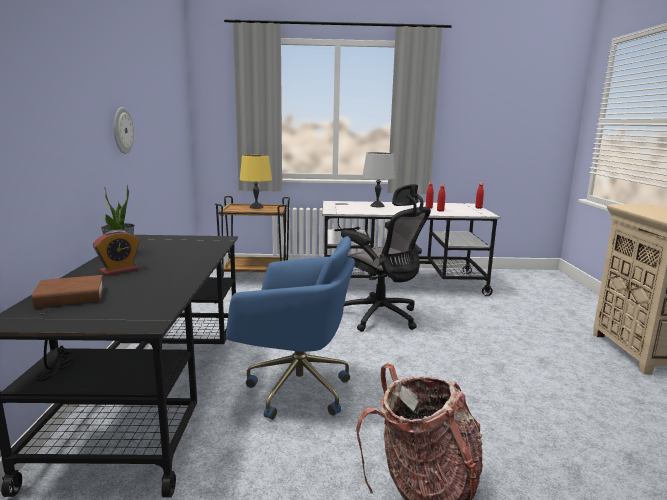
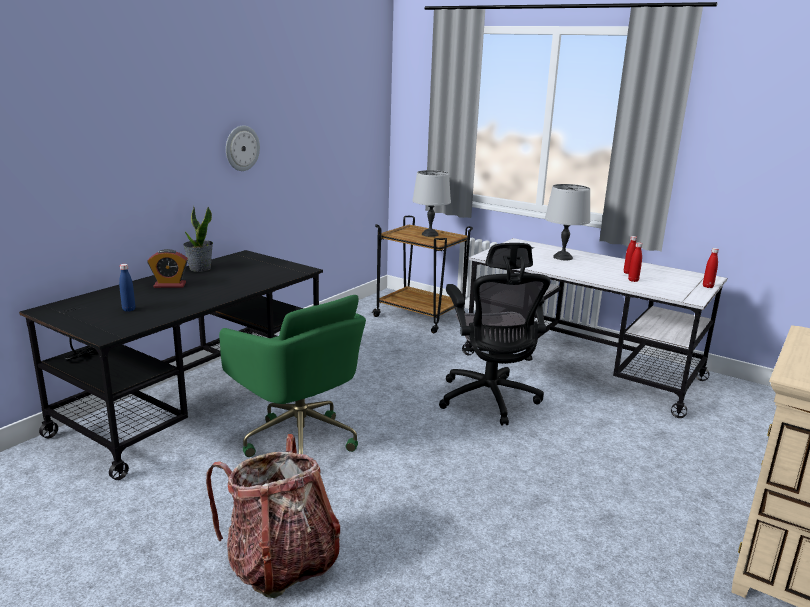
camera: 35 degrees right, 5 degrees up
brown book [32,275,104,307] -> none
blue office chair [226,236,355,420] -> green office chair [219,295,366,457]
yellow table lamp [240,155,272,209] -> grey table lamp [412,170,451,237]
none -> blue bottle [119,264,135,312]

